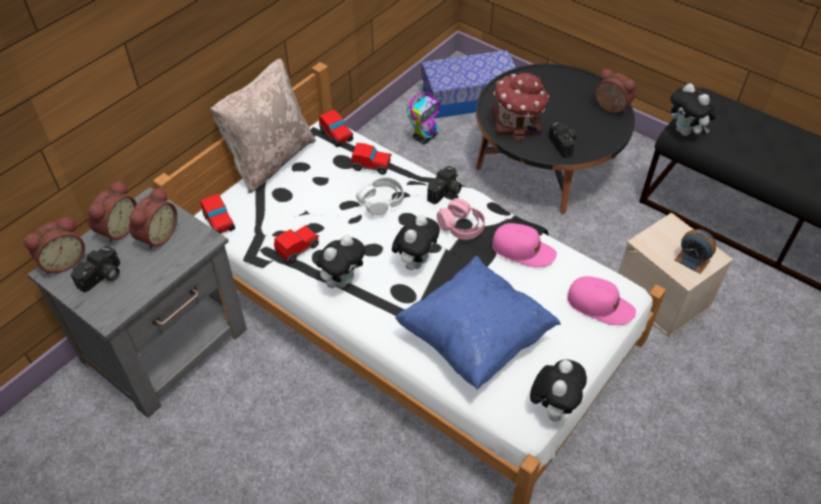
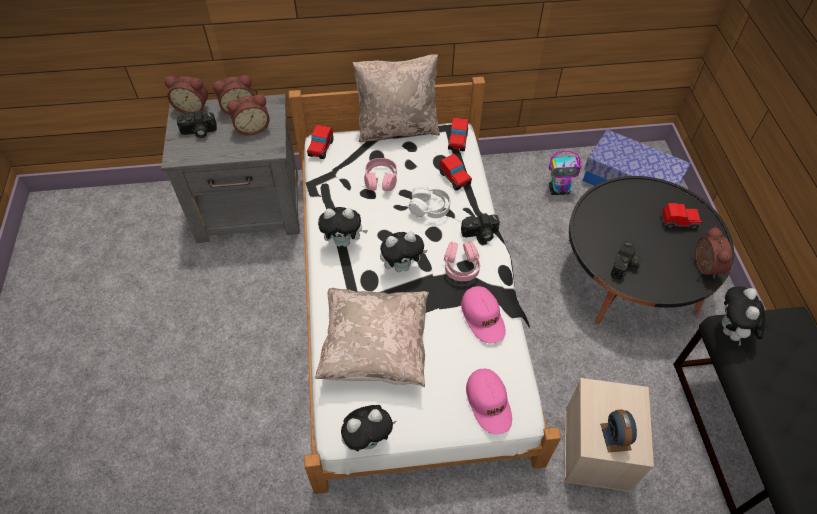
camera: 45 degrees right, 5 degrees up
toy car [274,225,319,263] -> toy car moved to [662,203,702,229]
blue pillow [395,256,561,390] -> beige pillow [315,288,429,387]
toy house [492,73,549,141] -> none
none -> pink headphones [364,158,397,191]

